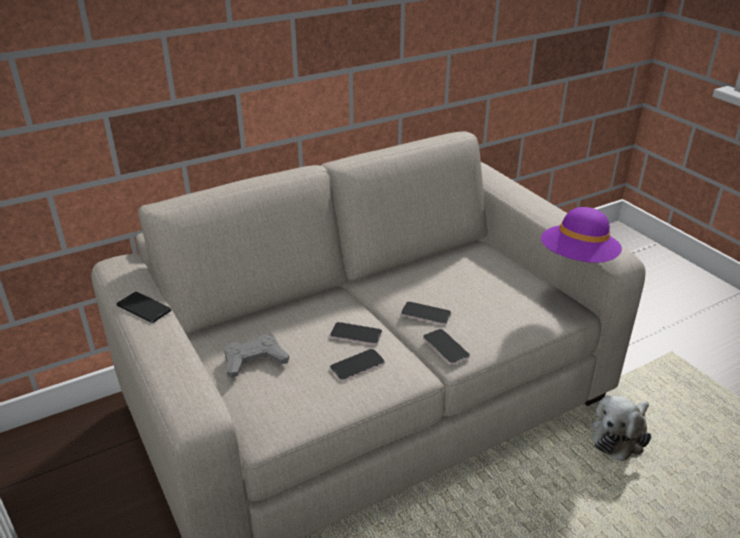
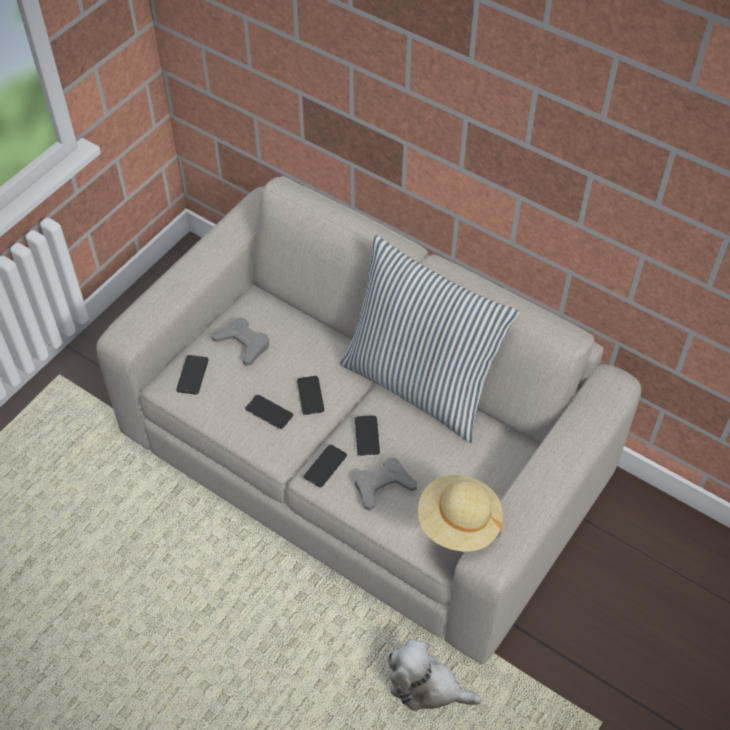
camera: 65 degrees right, 20 degrees up
phone [117,292,171,323] -> phone moved to [176,355,209,395]
purple hat [541,207,622,263] -> beige hat [418,475,503,551]
none -> pillow [340,235,519,443]
none -> grey game controller [355,458,417,511]

